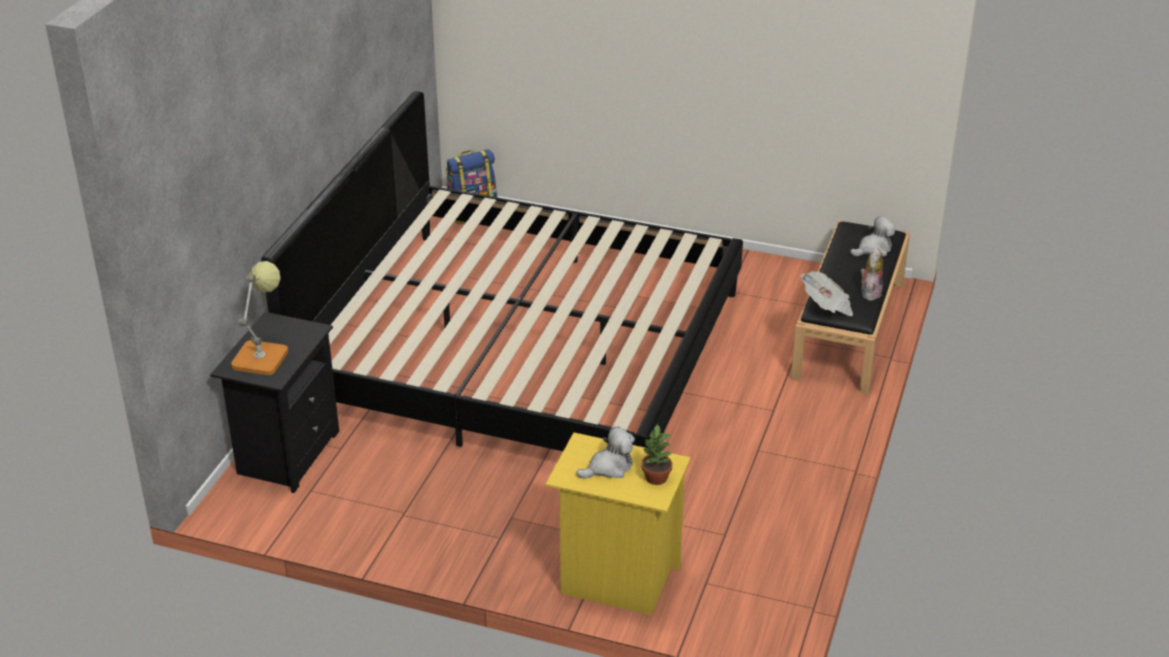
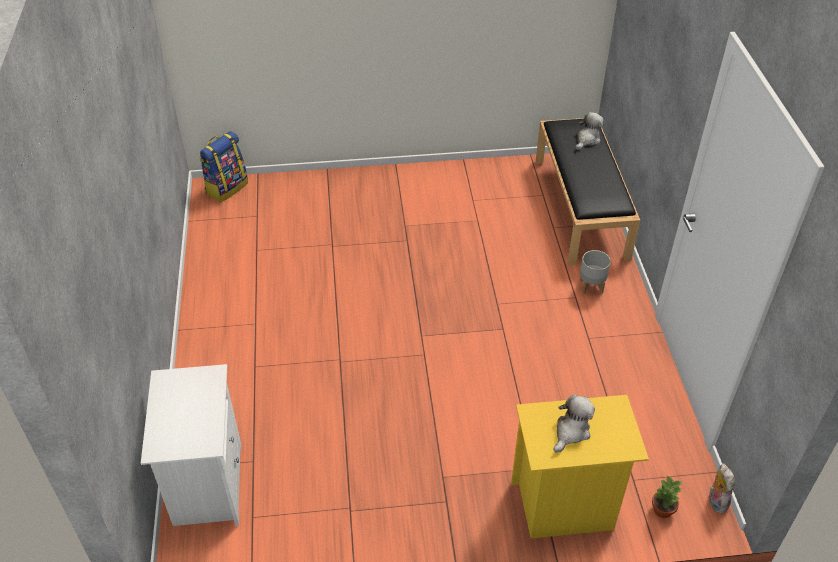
camera: 25 degrees left, 10 degrees up
black nightstand [210,312,339,493] -> white nightstand [141,364,241,526]
table lamp [231,261,288,375] -> none
bed [261,91,743,451] -> none
potted plant [641,424,672,485] -> potted plant moved to [652,476,682,518]
newspaper [801,271,853,316] -> none
plush toy [861,248,883,301] -> plush toy moved to [709,463,735,514]
none -> grey planter [580,250,611,294]

